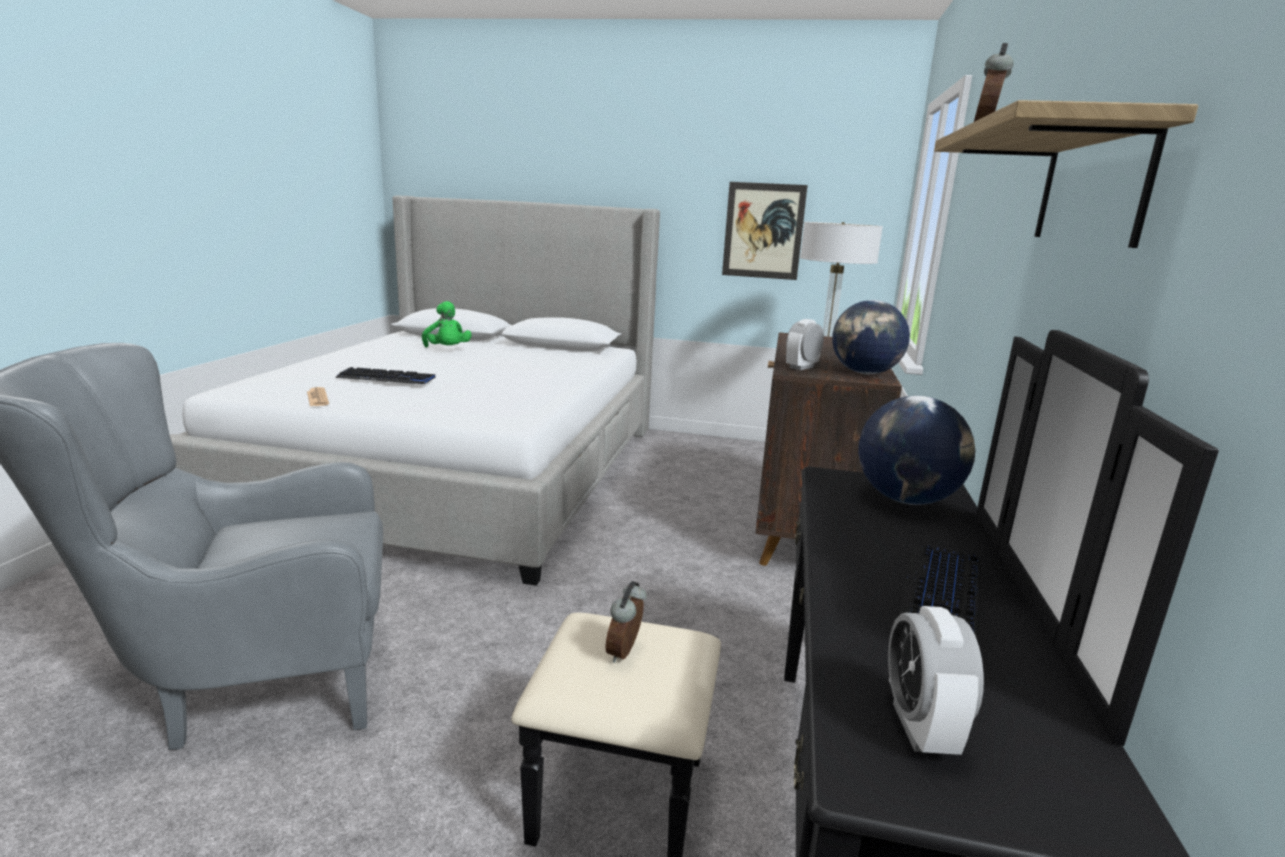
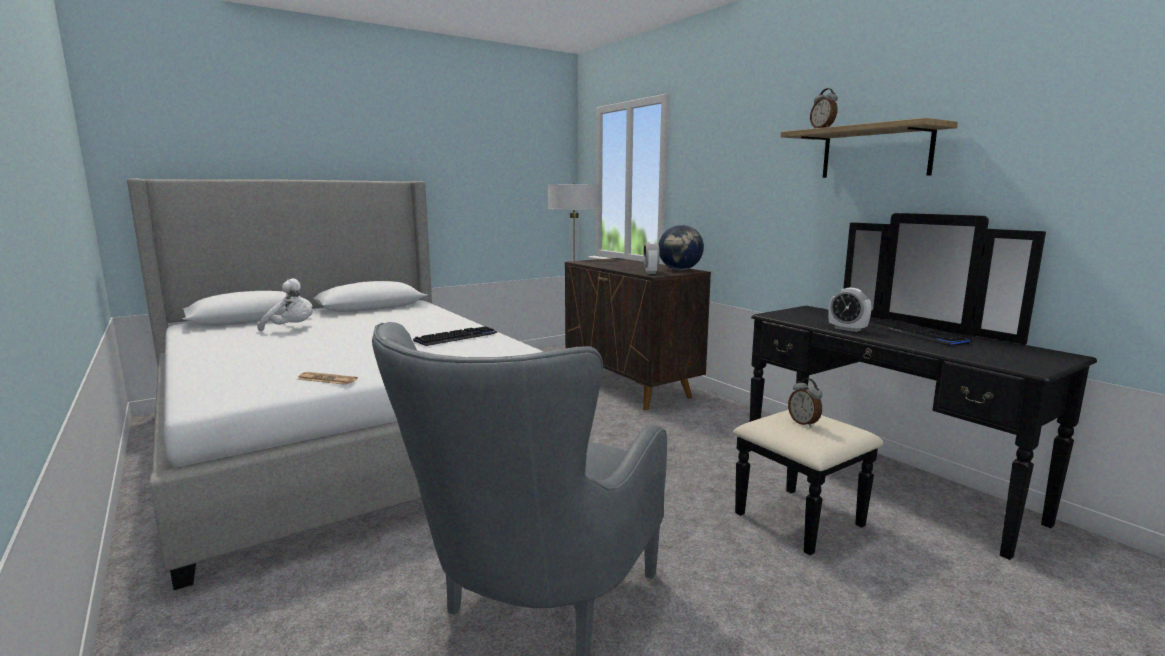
camera: 45 degrees left, 5 degrees down
keyboard [335,367,435,384] -> keyboard moved to [413,326,498,346]
green plush toy [422,301,472,347] -> white plush toy [257,278,313,331]
picture [722,182,808,280] -> none
globe [858,396,975,505] -> none
alarm clock [888,606,984,755] -> alarm clock moved to [828,288,872,332]

